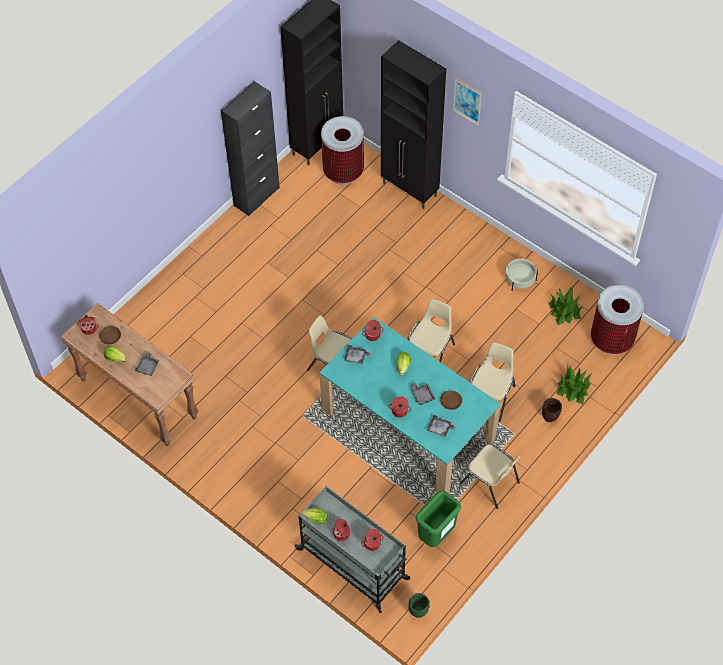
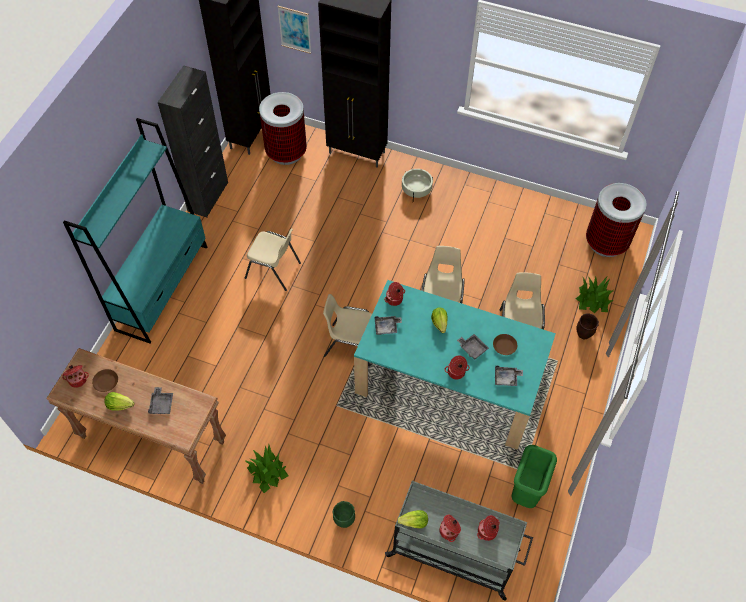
camera: 20 degrees left, 0 degrees up
green planter [409,593,429,618] -> green planter moved to [332,501,355,528]
picture [453,78,482,127] -> picture moved to [277,6,311,54]
beige chair [460,445,520,509] -> beige chair moved to [245,228,301,291]
beige planter [505,258,538,291] -> beige planter moved to [402,169,433,200]
potted plant [549,286,582,325] -> potted plant moved to [244,445,288,493]
none -> turquoise bookcase [63,118,207,343]

